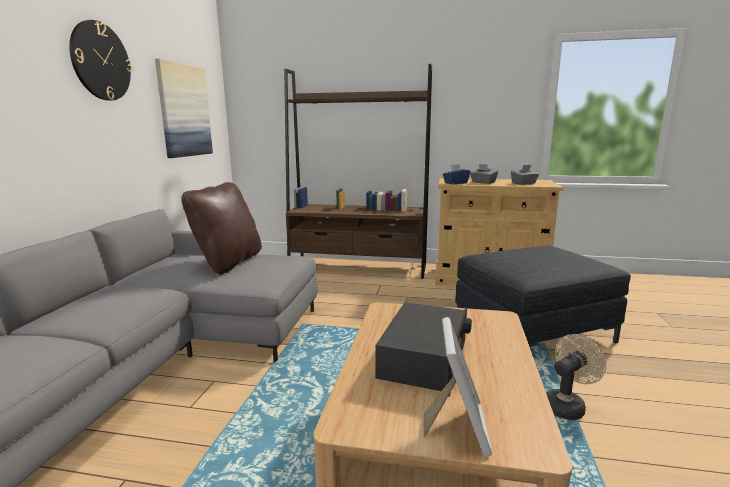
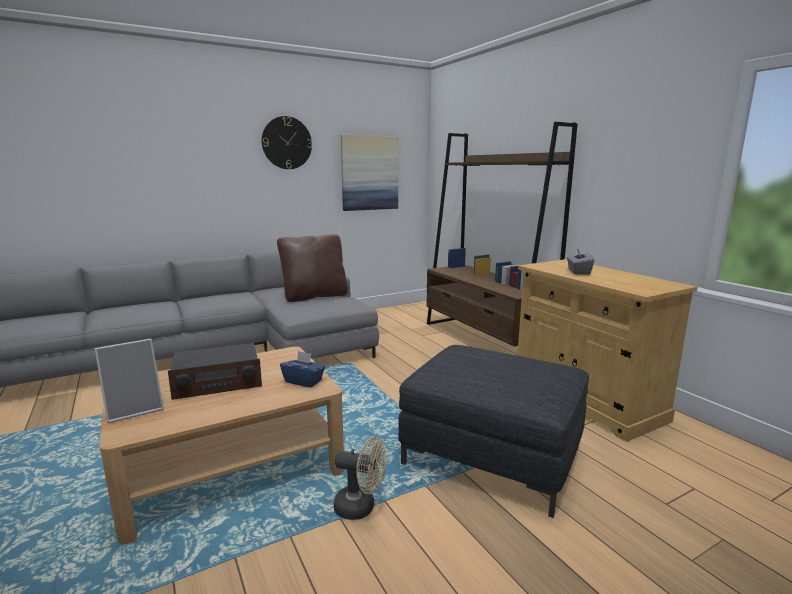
camera: 50 degrees right, 0 degrees up
blue tissue box [443,164,470,184] -> blue tissue box moved to [280,351,325,387]
grey tissue box [511,165,539,185] -> none

